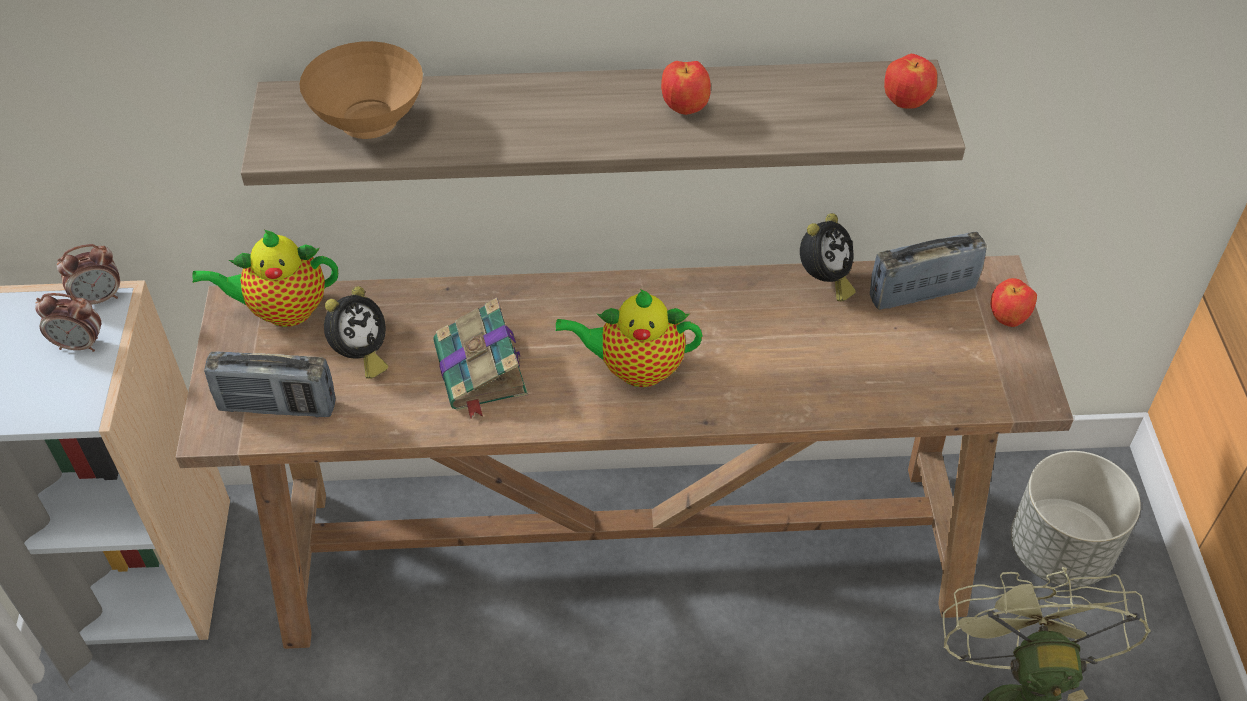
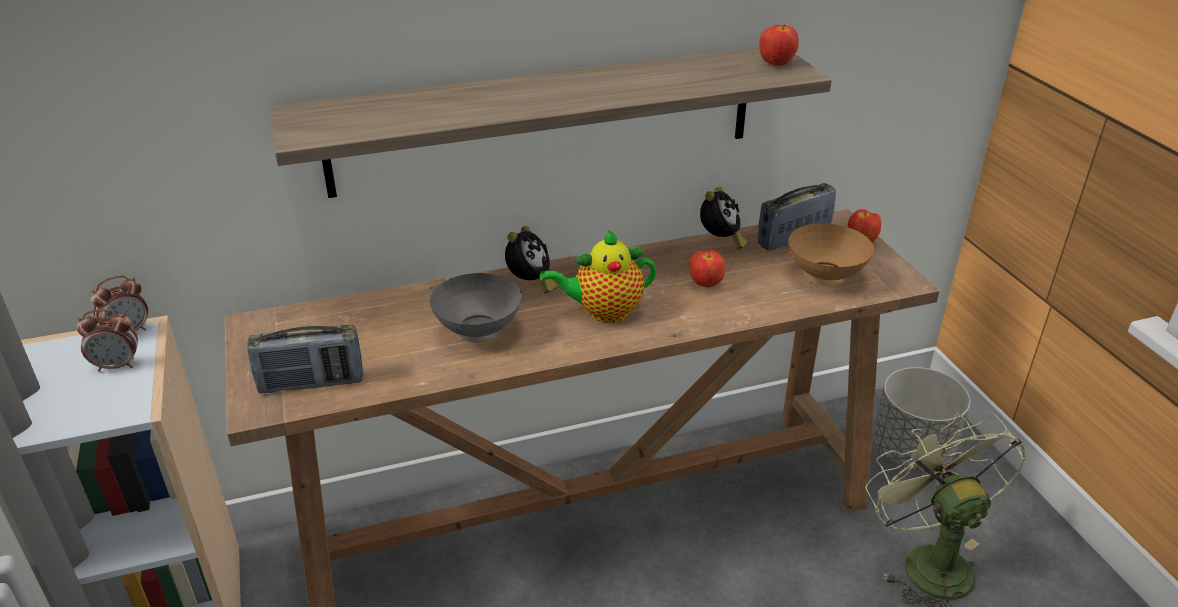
camera: 15 degrees left, 15 degrees down
teapot [192,230,338,327] -> none
brown bowl [299,41,423,139] -> brown bowl moved to [788,223,874,286]
alarm clock [324,286,388,379] -> alarm clock moved to [505,226,557,294]
book [433,297,528,419] -> grey bowl [430,273,521,343]
apple [661,61,711,115] -> apple moved to [689,249,726,288]

